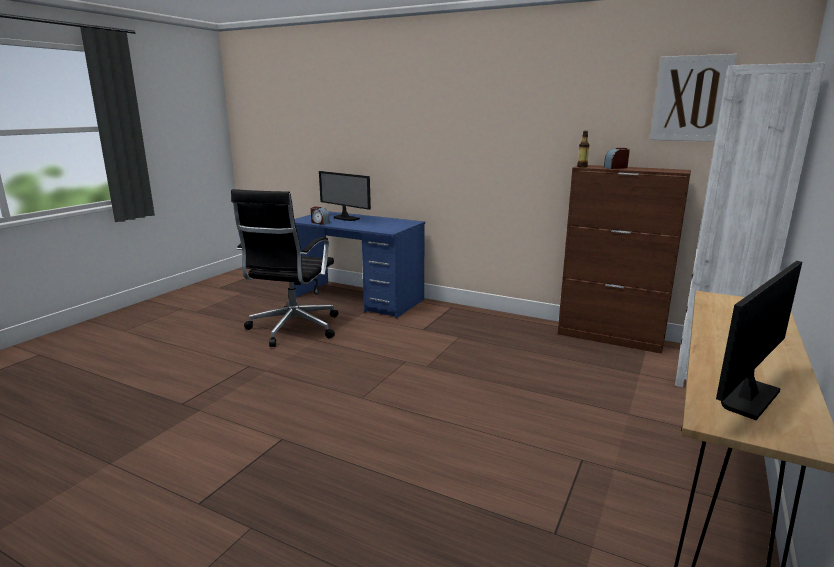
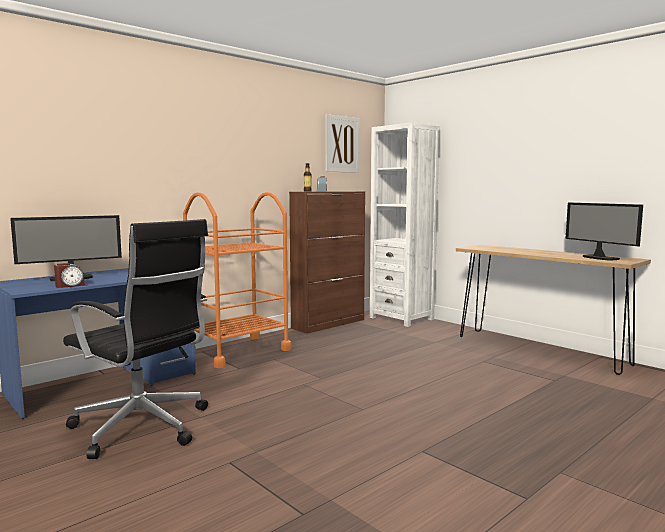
camera: 70 degrees left, 10 degrees down
none -> orange cart [183,192,292,368]

